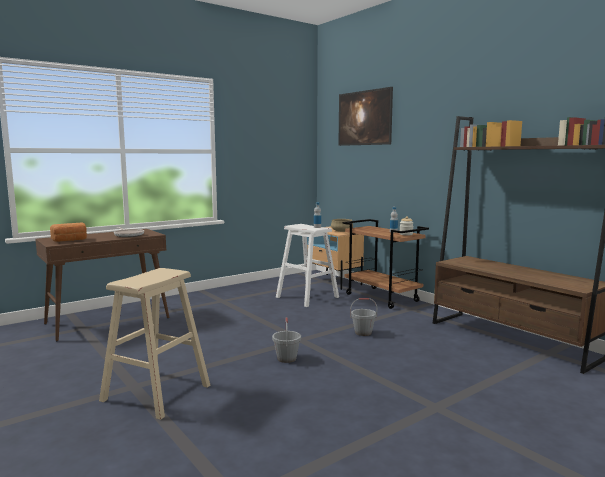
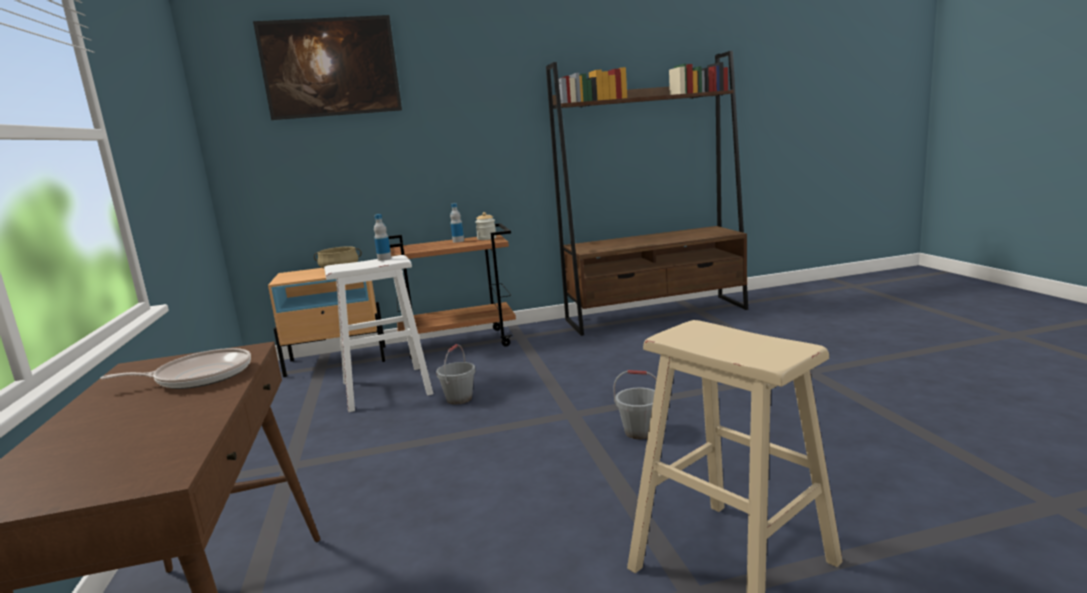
camera: 65 degrees left, 5 degrees up
bread [50,223,87,242] -> none
grey bucket [350,298,377,336] -> grey bucket moved to [436,344,475,405]

